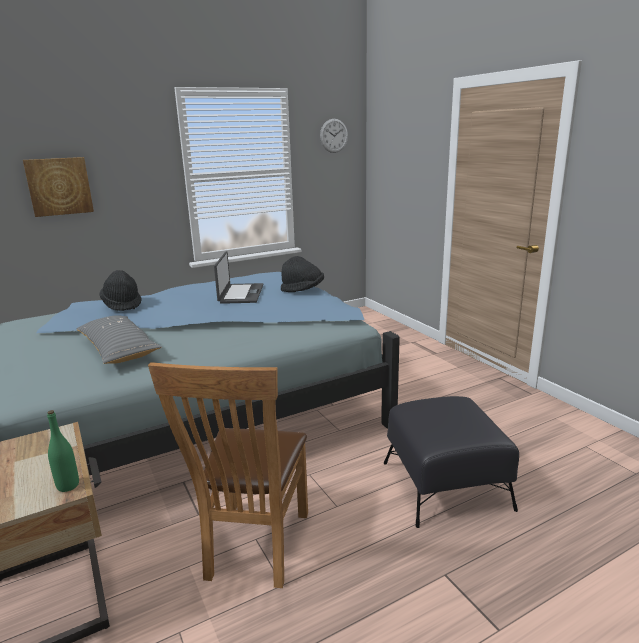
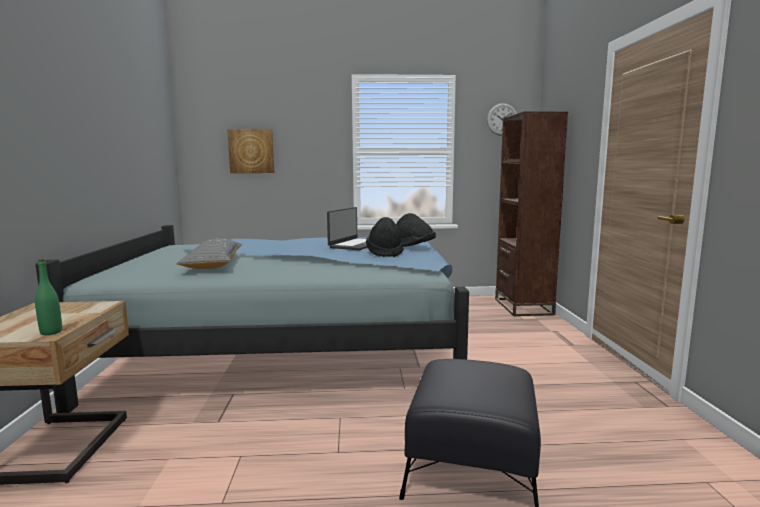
camera: 25 degrees right, 10 degrees down
black hat [100,270,142,311] -> black hat moved to [366,217,404,257]
brown chair [148,362,308,588] -> none
none -> brown bookcase [495,112,568,316]

